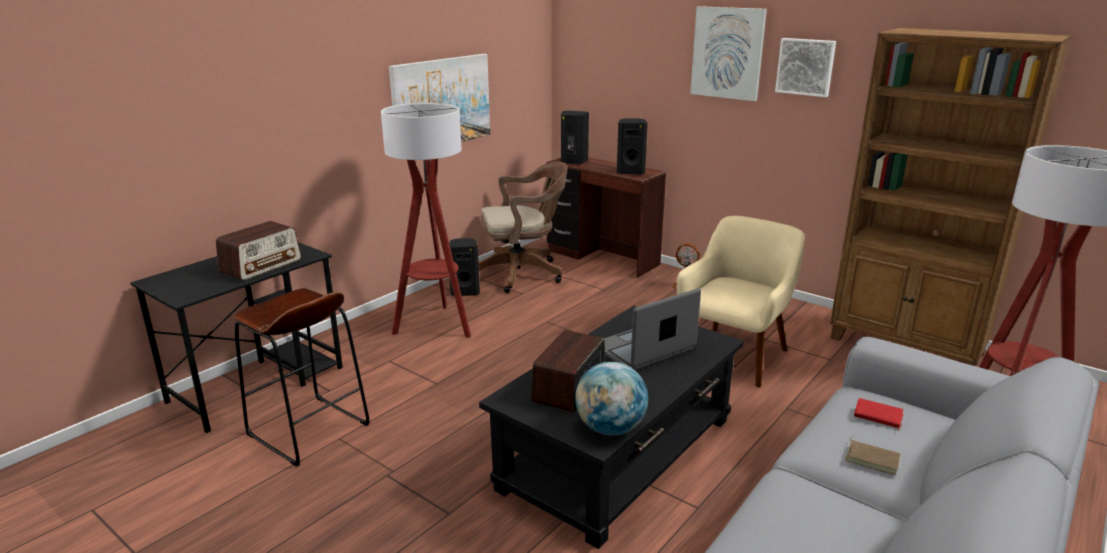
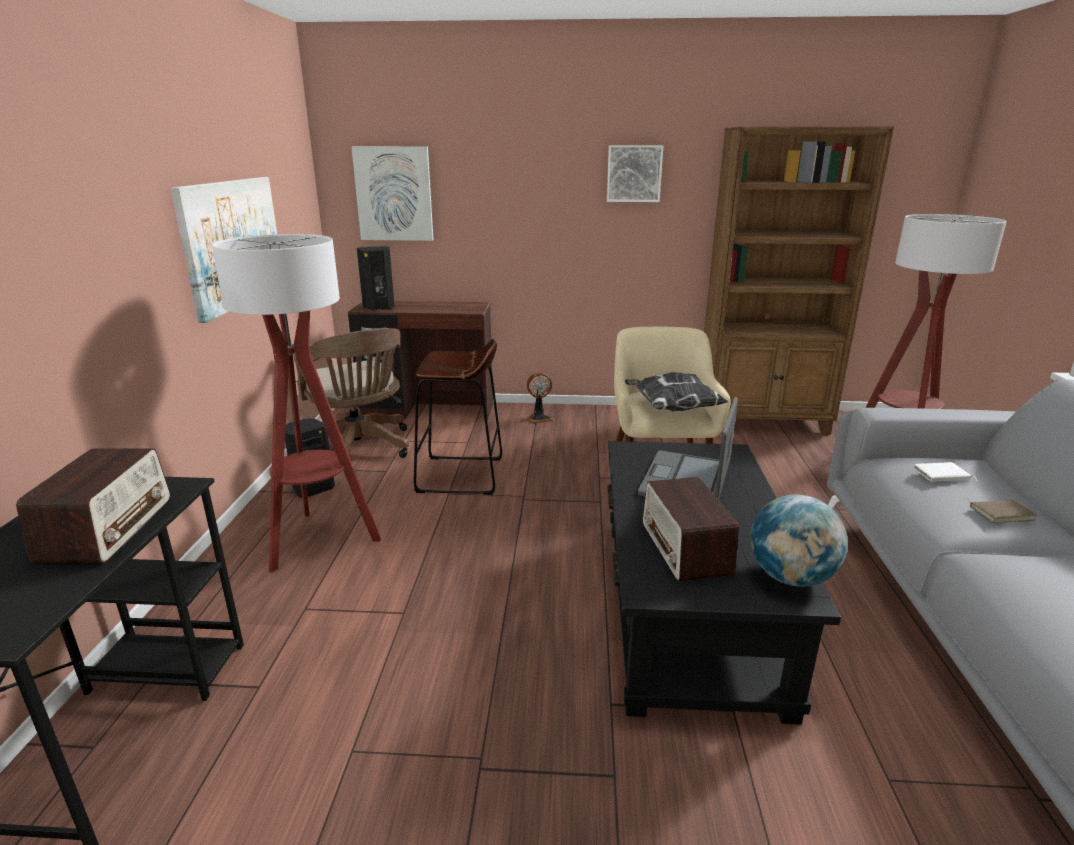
camera: 35 degrees left, 0 degrees up
brown stool [234,288,370,467] -> brown stool moved to [414,339,502,495]
brown office chair [479,162,568,293] -> brown office chair turned 105 degrees clockwise [292,328,409,458]
black speaker [617,118,648,175] -> none
picture [690,6,767,101] -> picture moved to [351,146,434,241]
red book [854,398,904,431] -> white book [914,462,977,482]
none -> pillow [625,372,729,412]

